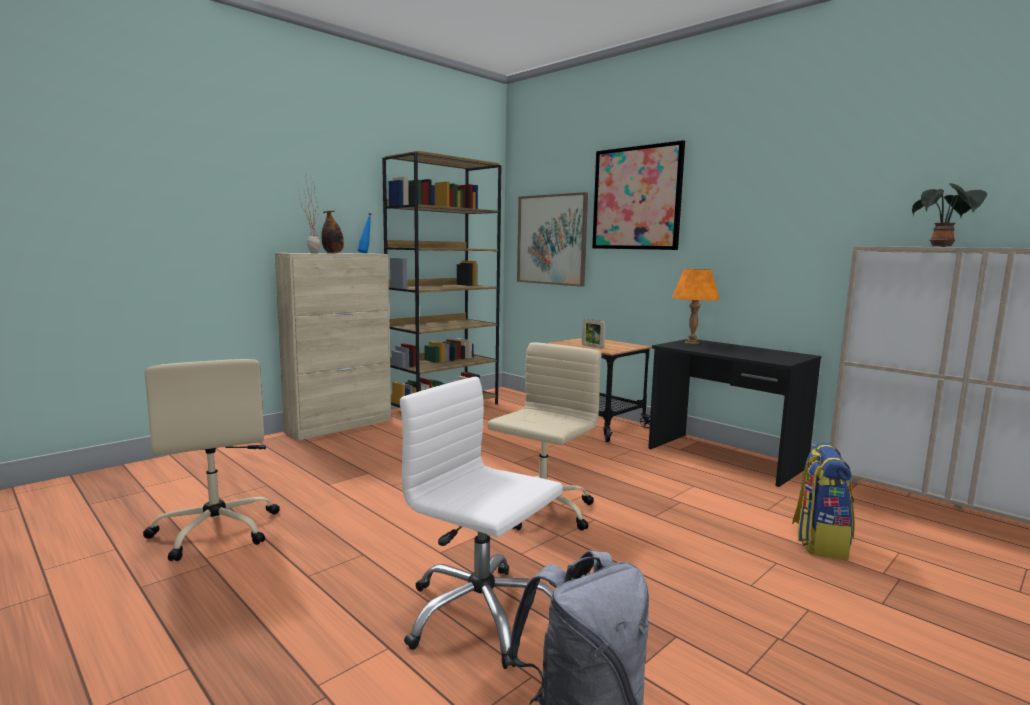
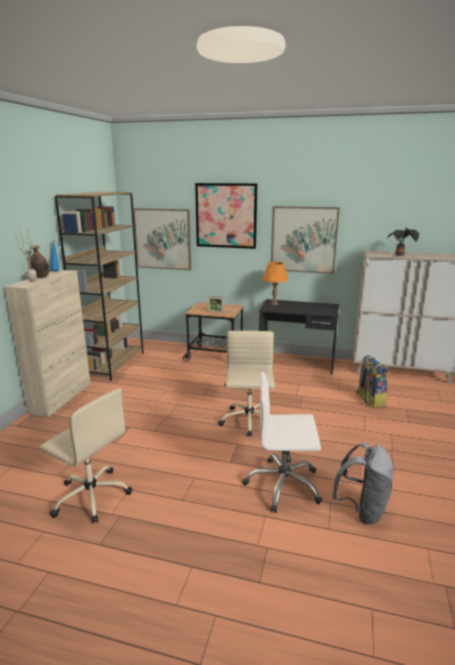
camera: 30 degrees left, 10 degrees up
none -> picture [271,206,340,274]

